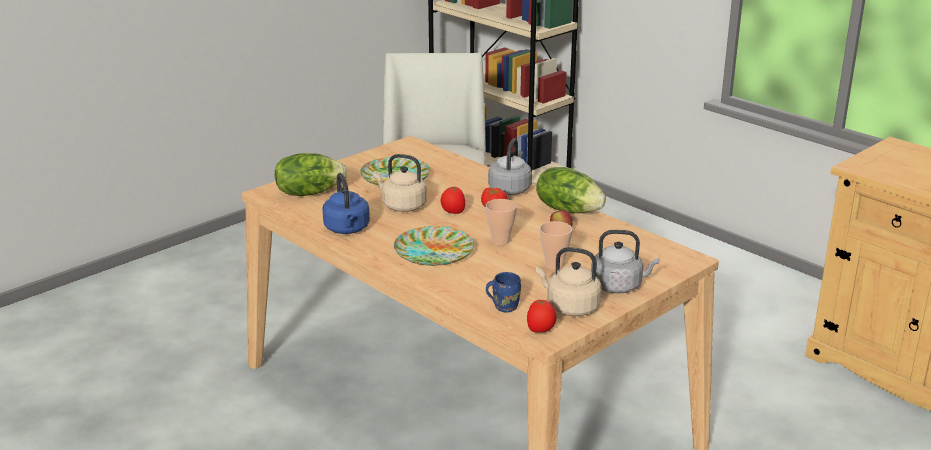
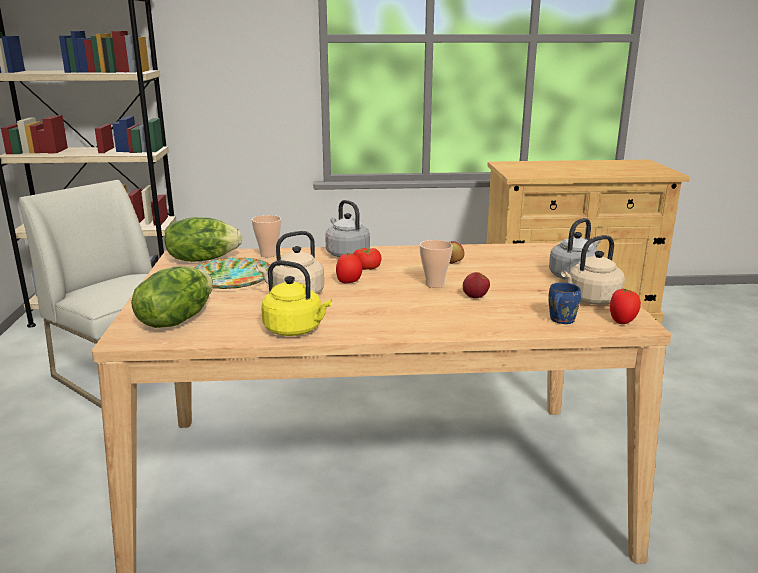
camera: 50 degrees left, 5 degrees down
blue kettle [322,173,370,234] -> yellow kettle [261,260,332,336]
plate [394,226,474,266] -> none
lettuce [536,167,606,213] -> lettuce moved to [165,217,242,262]
cup [540,221,572,270] -> cup moved to [252,215,281,257]
none -> apple [463,272,490,299]

